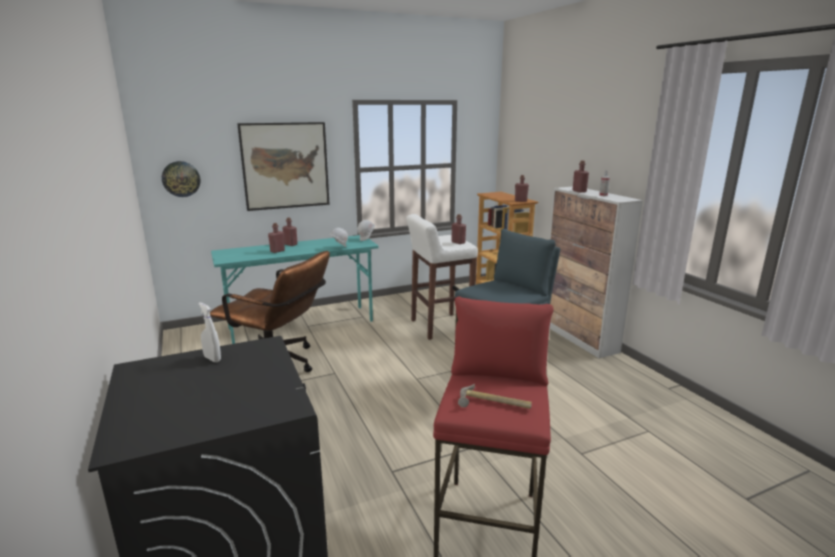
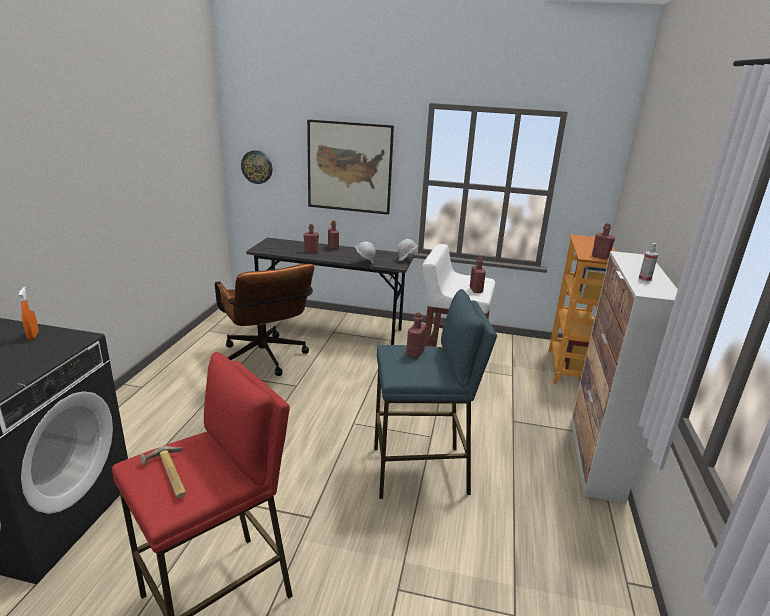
camera: 35 degrees right, 5 degrees up
white spray bottle [198,302,221,362] -> orange spray bottle [19,287,39,340]
turquoise desk [211,235,379,344] -> grey desk [246,238,414,345]
red bottle [572,160,589,193] -> red bottle moved to [406,312,427,358]

